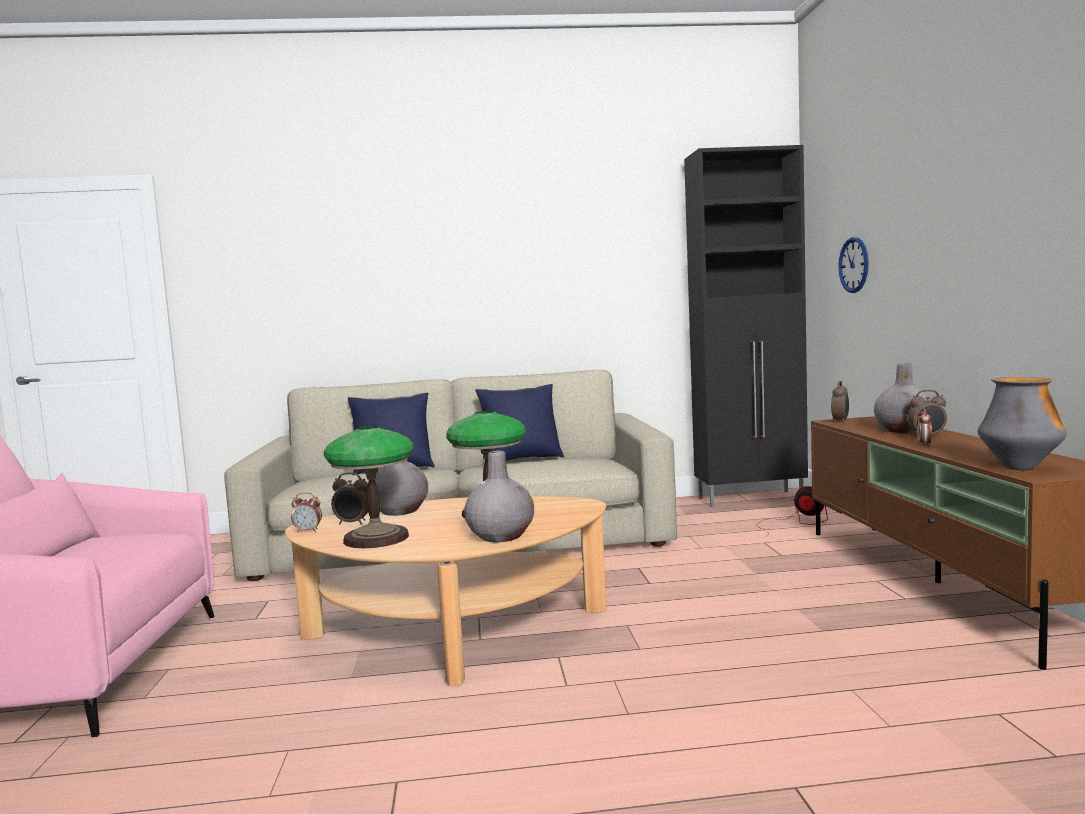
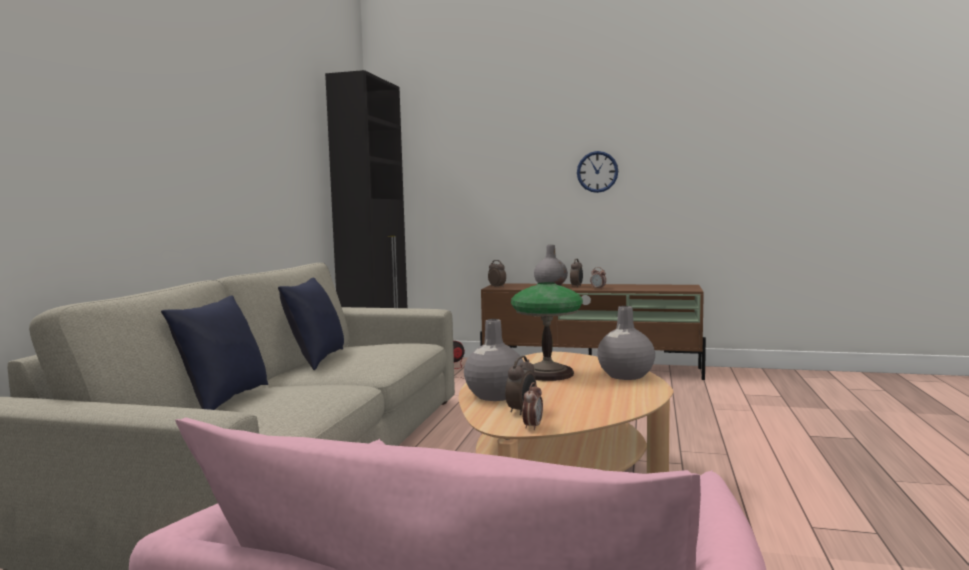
camera: 70 degrees left, 0 degrees up
table lamp [324,426,414,549] -> none
wall clock [838,237,869,293] -> wall clock moved to [577,151,618,193]
vase [978,377,1067,470] -> none

